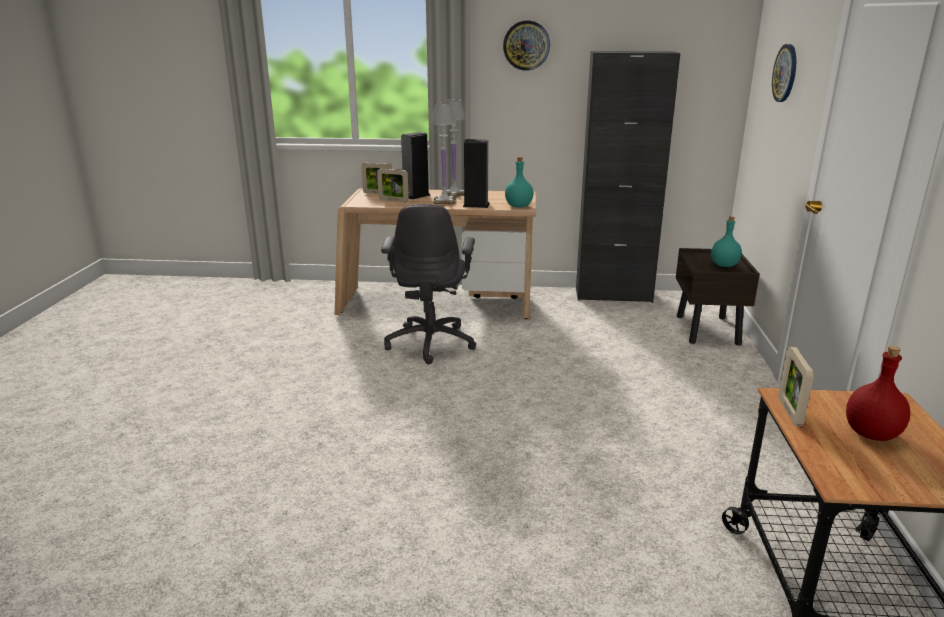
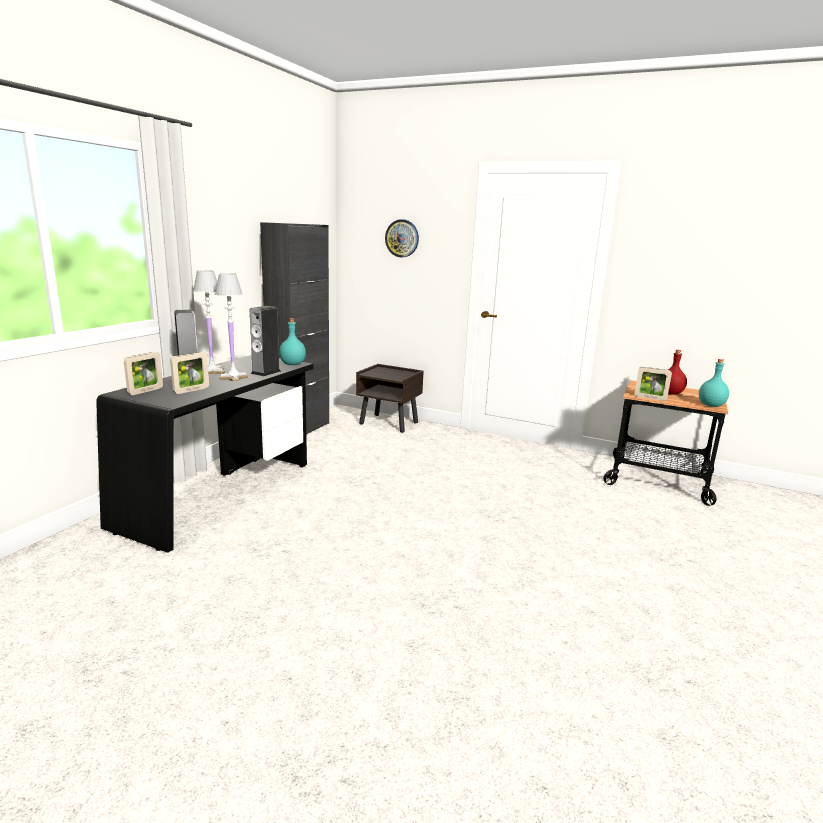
camera: 70 degrees left, 5 degrees down
beige desk [335,188,536,319] -> black desk [96,355,313,553]
grey office chair [381,204,476,364] -> none
wall clock [503,21,550,71] -> none
turquoise bottle [711,217,742,267] -> turquoise bottle moved to [699,359,729,407]

